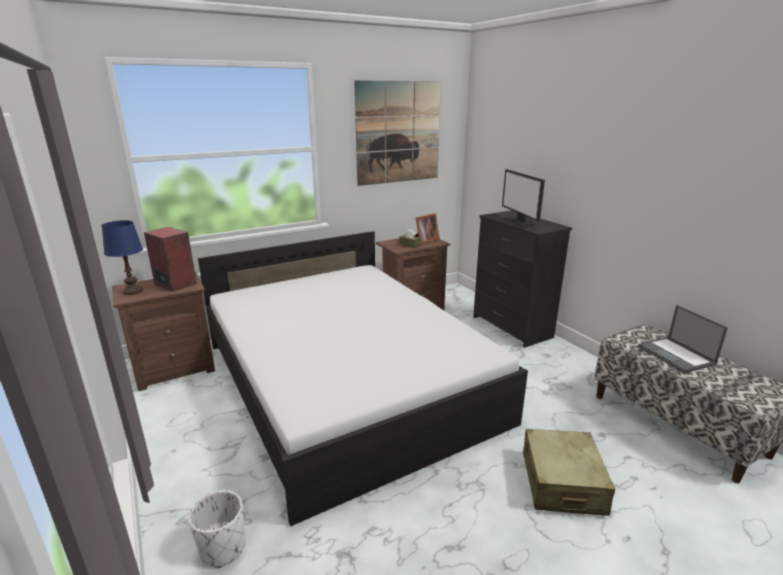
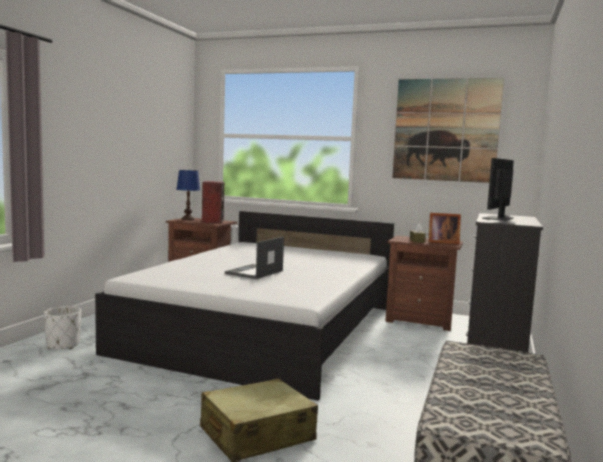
camera: 50 degrees right, 15 degrees down
laptop [638,305,728,373] -> laptop moved to [225,237,284,279]

